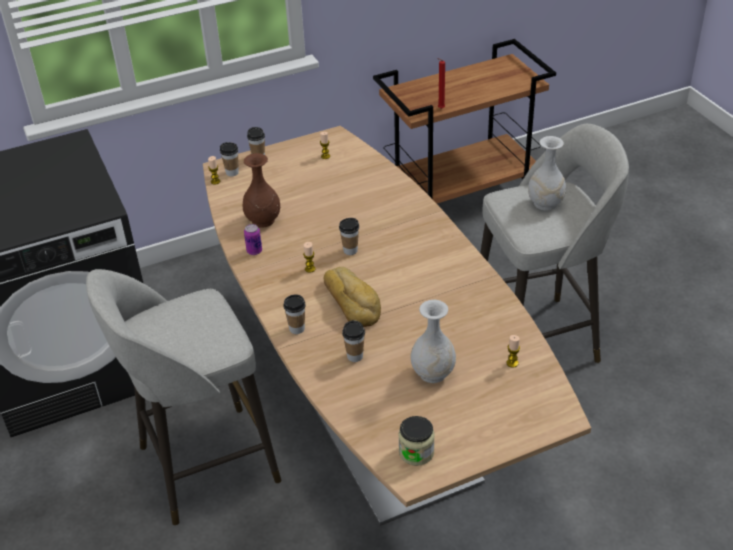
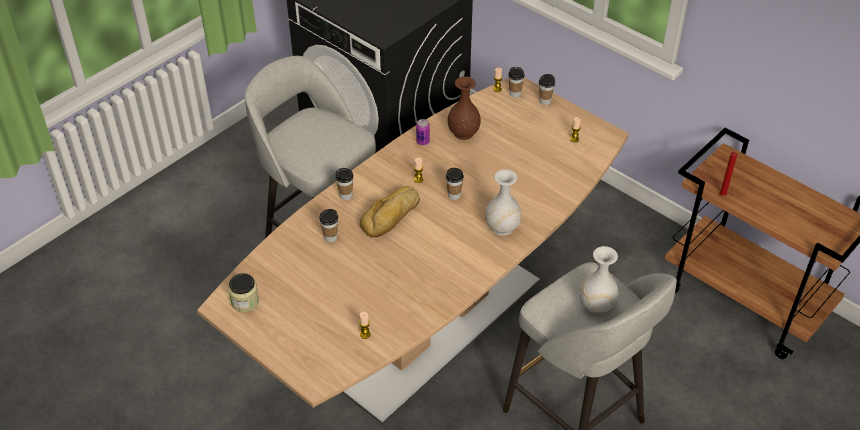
camera: 65 degrees right, 5 degrees up
white vase [411,300,456,383] -> white vase moved to [485,169,521,236]

